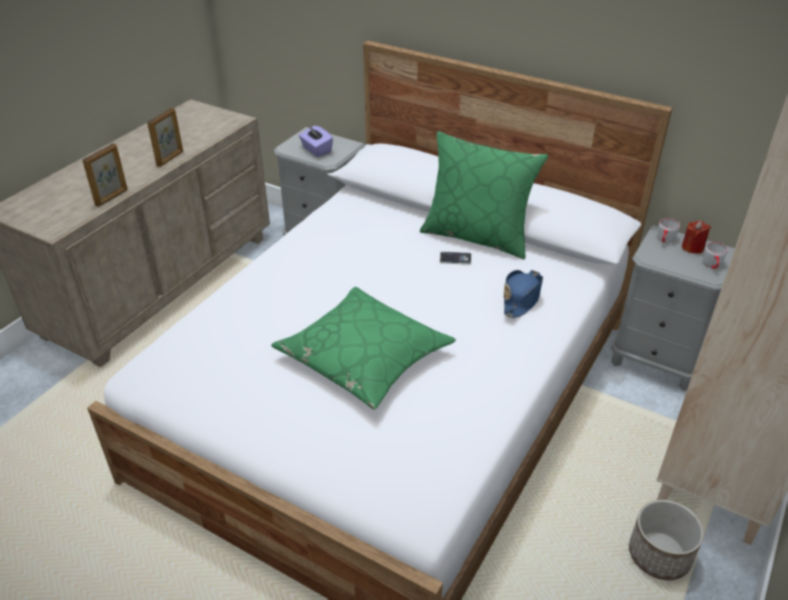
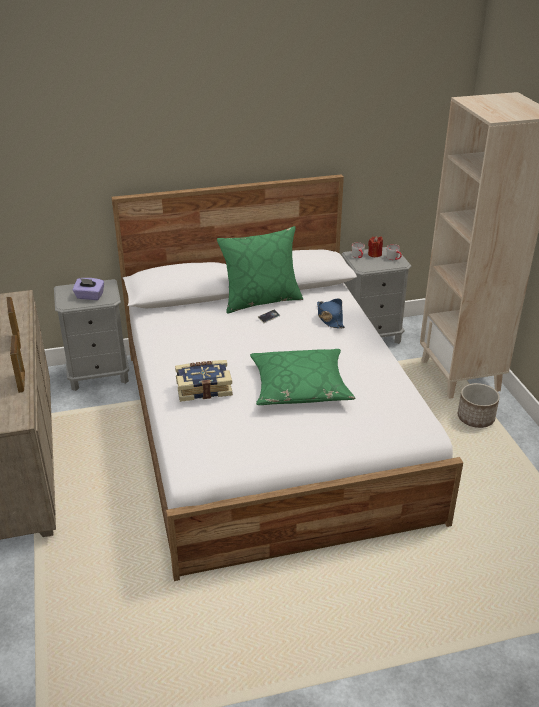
camera: 45 degrees left, 5 degrees down
none -> book [175,360,233,402]

